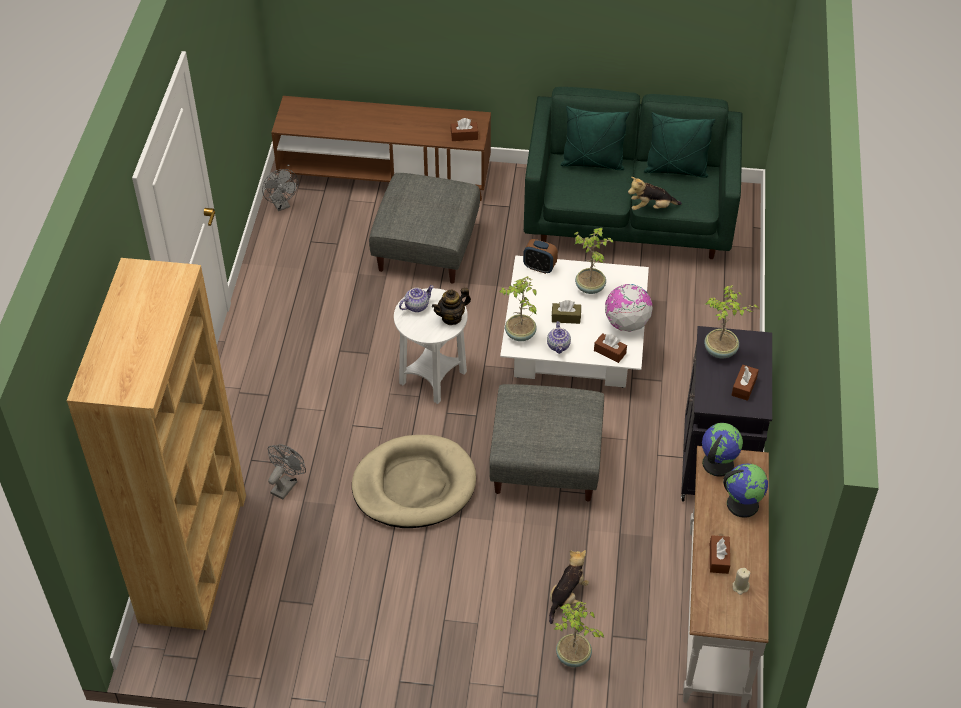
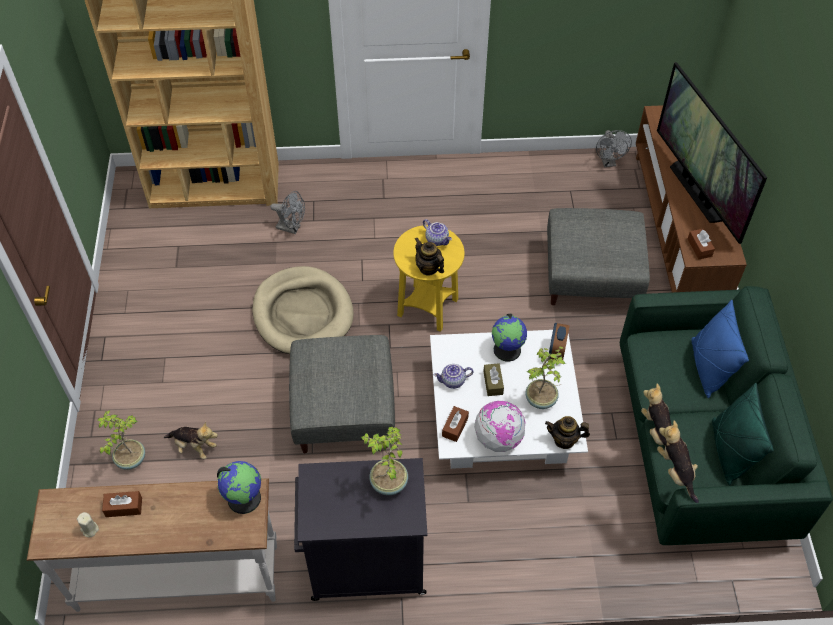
camera: 80 degrees right, 5 degrees up
grey fan [262,169,298,211] -> grey fan turned 60 degrees counterclockwise [596,130,632,167]
white side table [394,288,468,404] -> yellow side table [393,225,465,332]
potted plant [499,276,537,341] -> none
green pillow [560,106,629,170] -> blue pillow [691,300,749,398]
globe [723,464,768,518] -> globe moved to [492,314,527,362]
brown tissue box [732,365,759,401] -> none
none -> teapot [545,416,590,449]
none -> television [657,62,767,244]
none -> plush toy [657,421,699,503]

